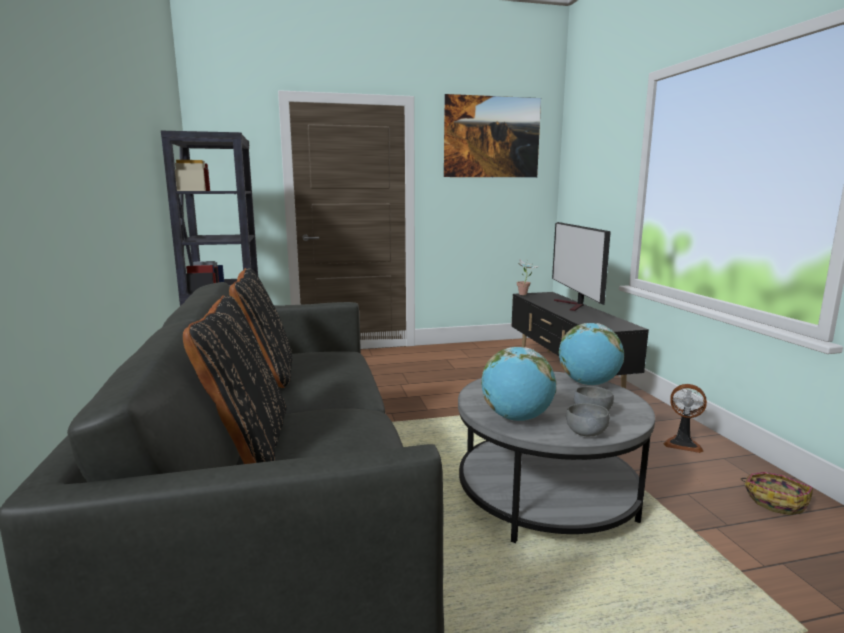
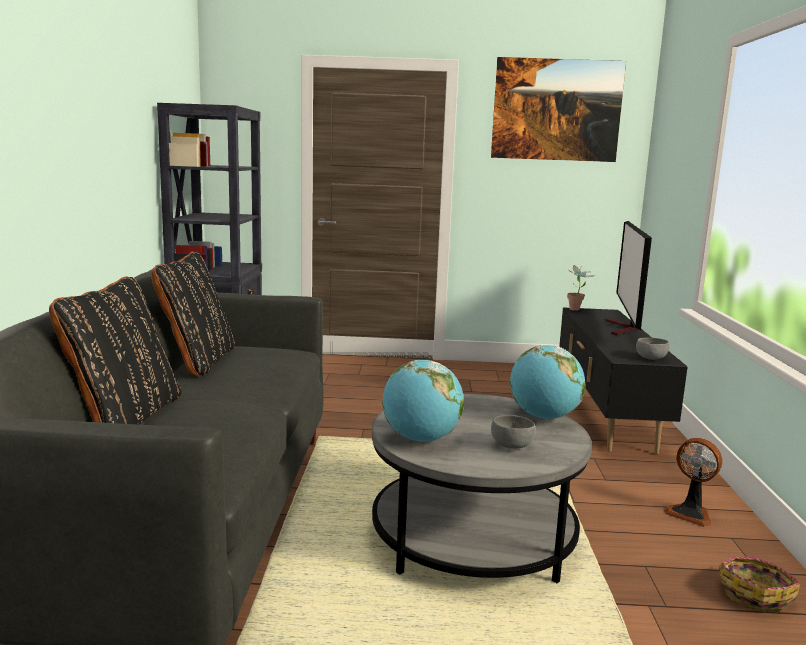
camera: 15 degrees right, 0 degrees up
grey bowl [566,403,610,436] -> grey bowl moved to [636,338,669,360]

